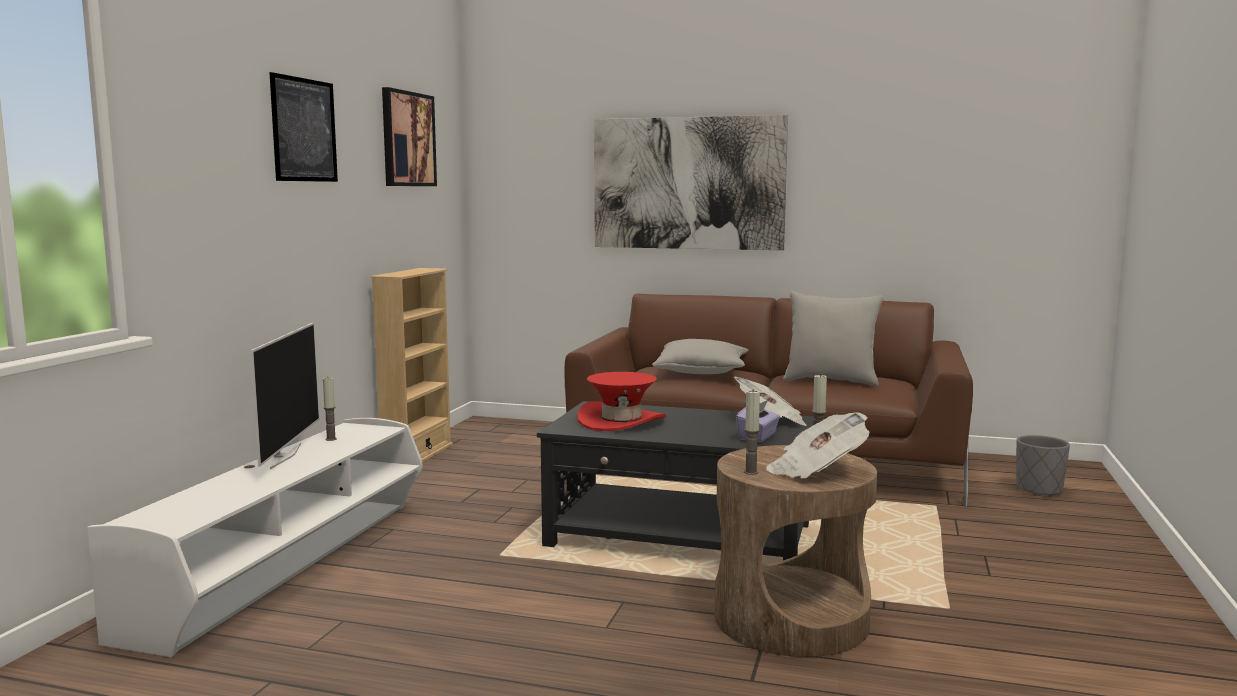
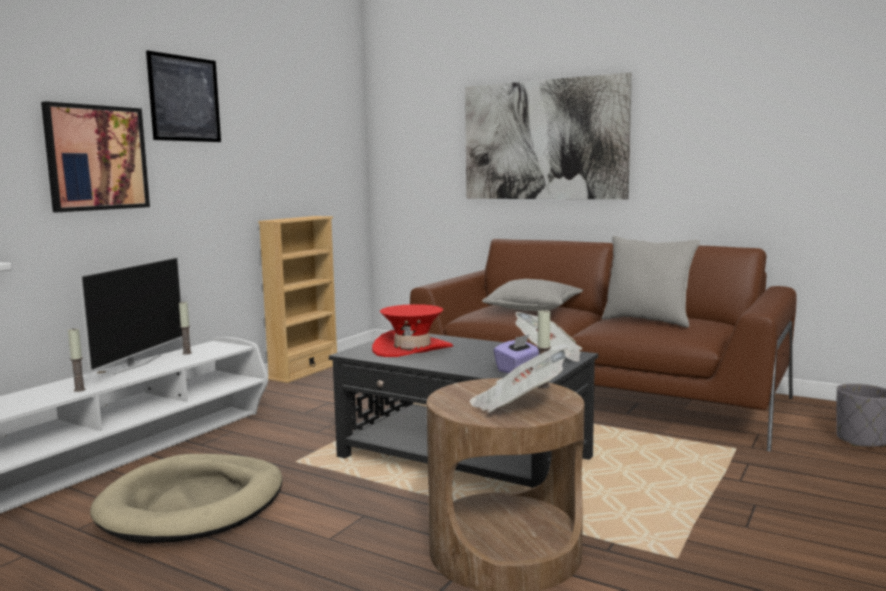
camera: 15 degrees right, 0 degrees up
picture [382,87,437,186] -> picture moved to [41,101,150,212]
candle [744,389,760,475] -> candle moved to [68,328,86,392]
none -> beige dog bed [90,454,283,543]

